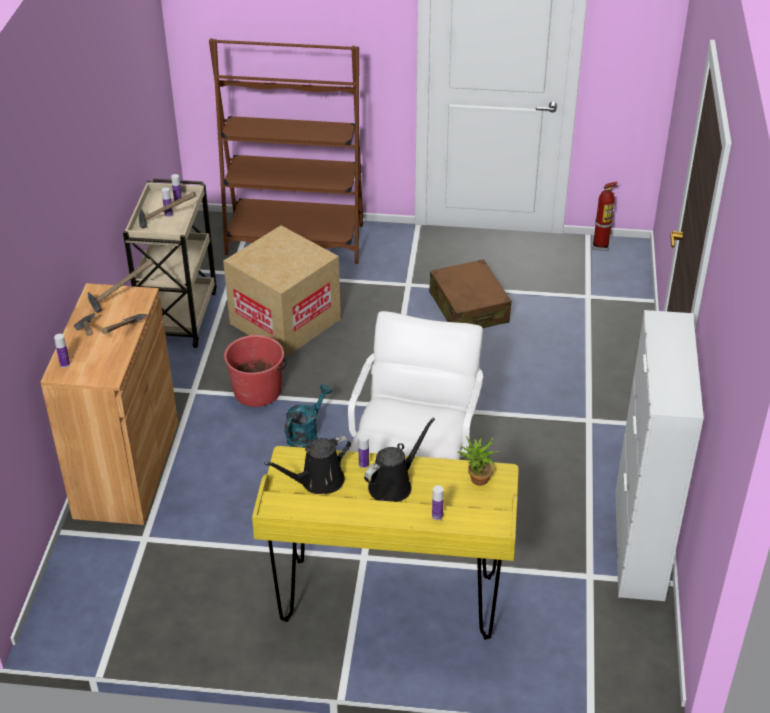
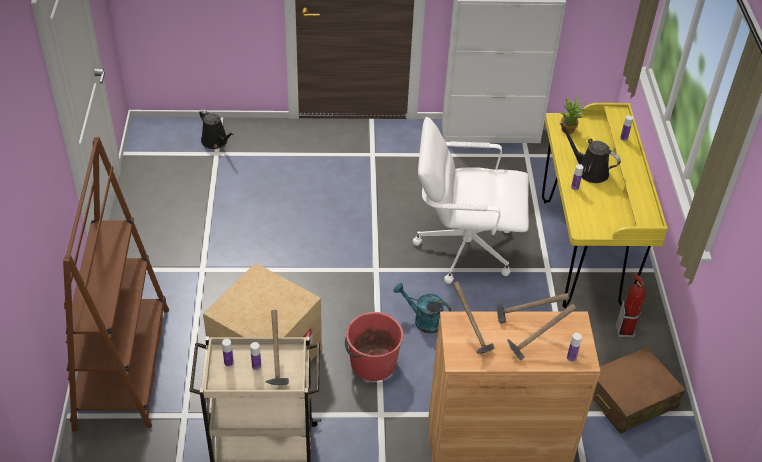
camera: 100 degrees left, 5 degrees up
black watering can [264,436,351,494] -> black watering can moved to [199,109,234,149]
brown suitcase [429,259,512,328] -> brown suitcase moved to [592,346,685,434]
fire extinguisher [592,182,618,251] -> fire extinguisher moved to [616,273,646,338]

